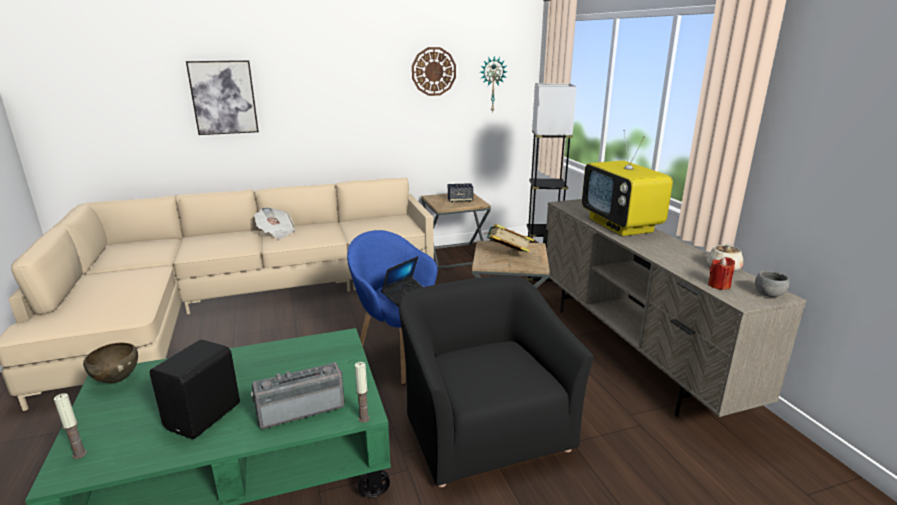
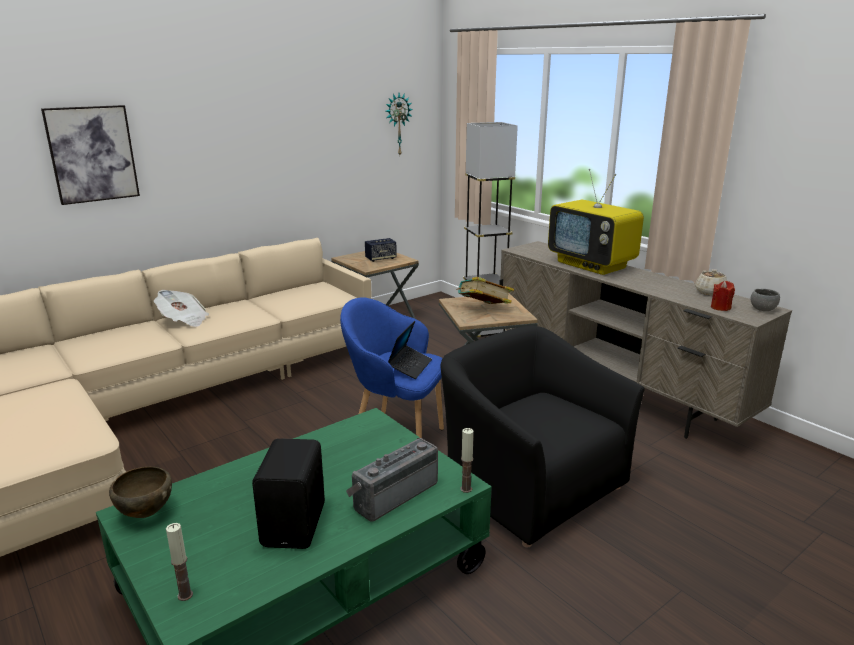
camera: 20 degrees left, 0 degrees up
wall clock [412,47,456,96] -> none

